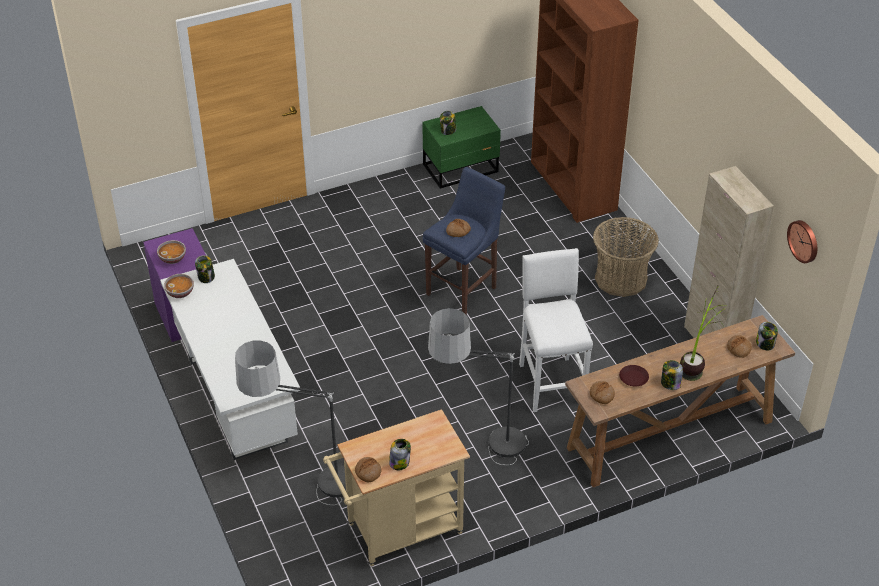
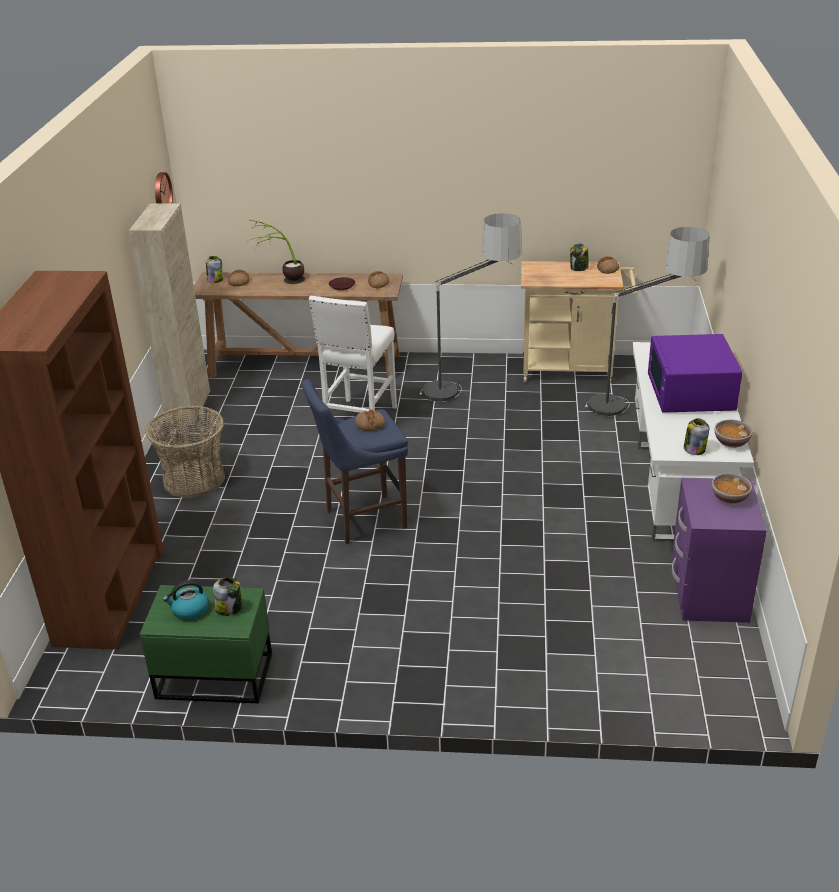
camera: 150 degrees left, 10 degrees down
jar [661,360,683,390] -> none
none -> kettle [163,580,209,620]
none -> purple microwave [648,334,742,413]

